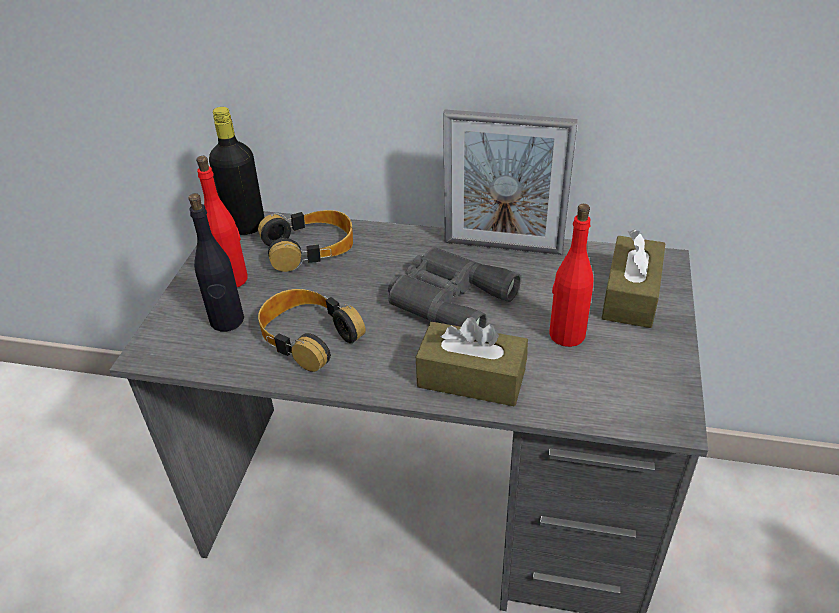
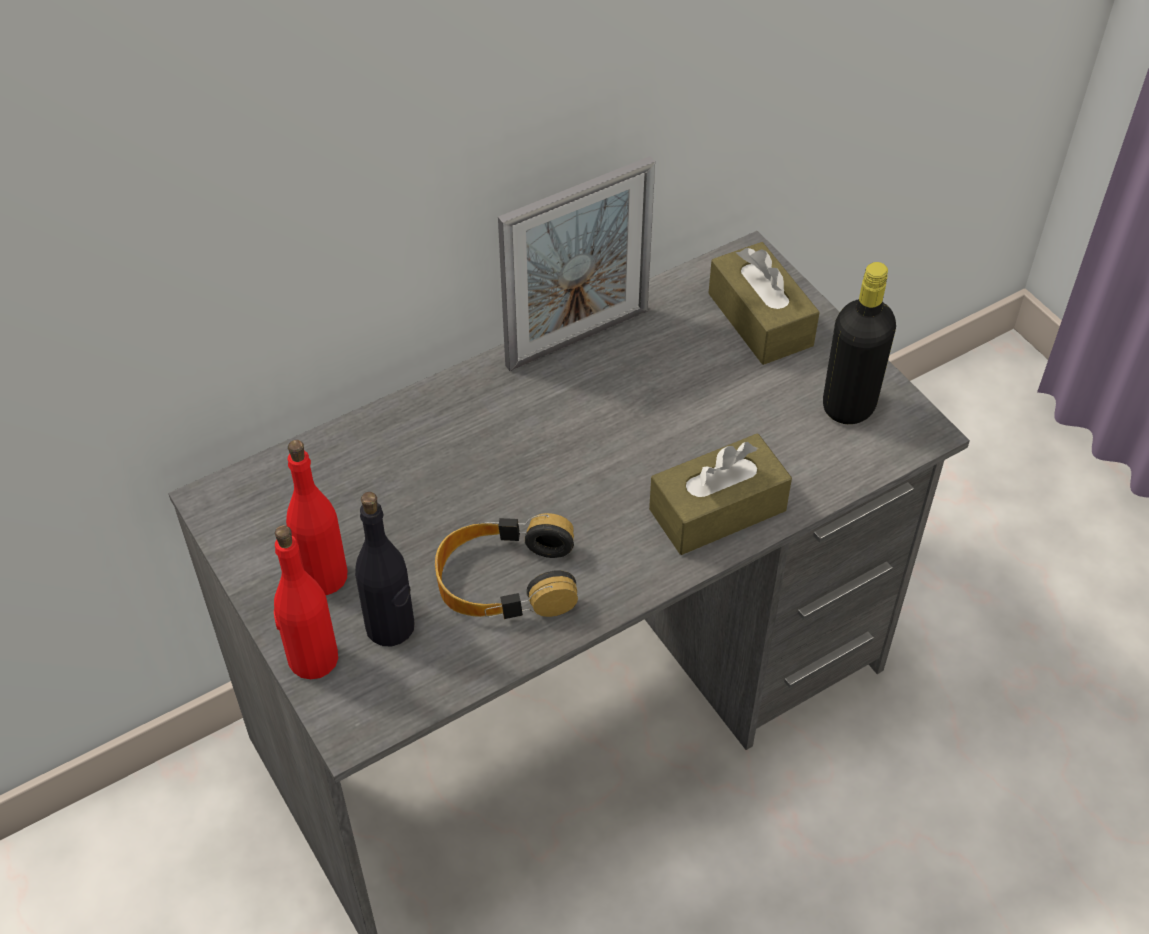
camera: 45 degrees left, 10 degrees up
black bottle [209,107,265,235] -> black bottle moved to [823,262,896,424]
headphones [258,210,353,272] -> none
grey binoculars [388,247,521,328] -> none
red bottle [550,204,593,347] -> red bottle moved to [274,525,338,679]

